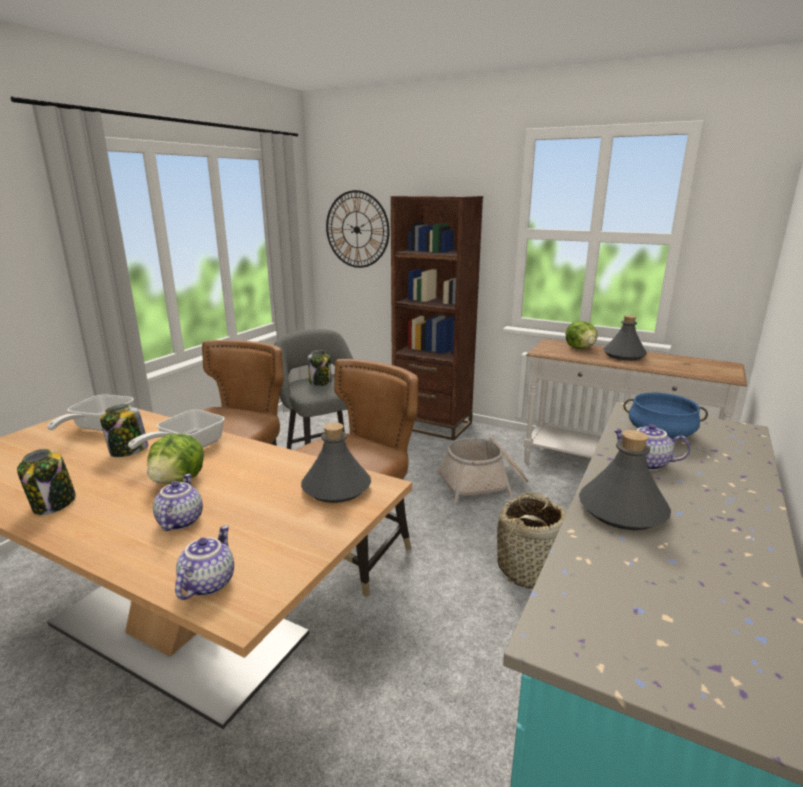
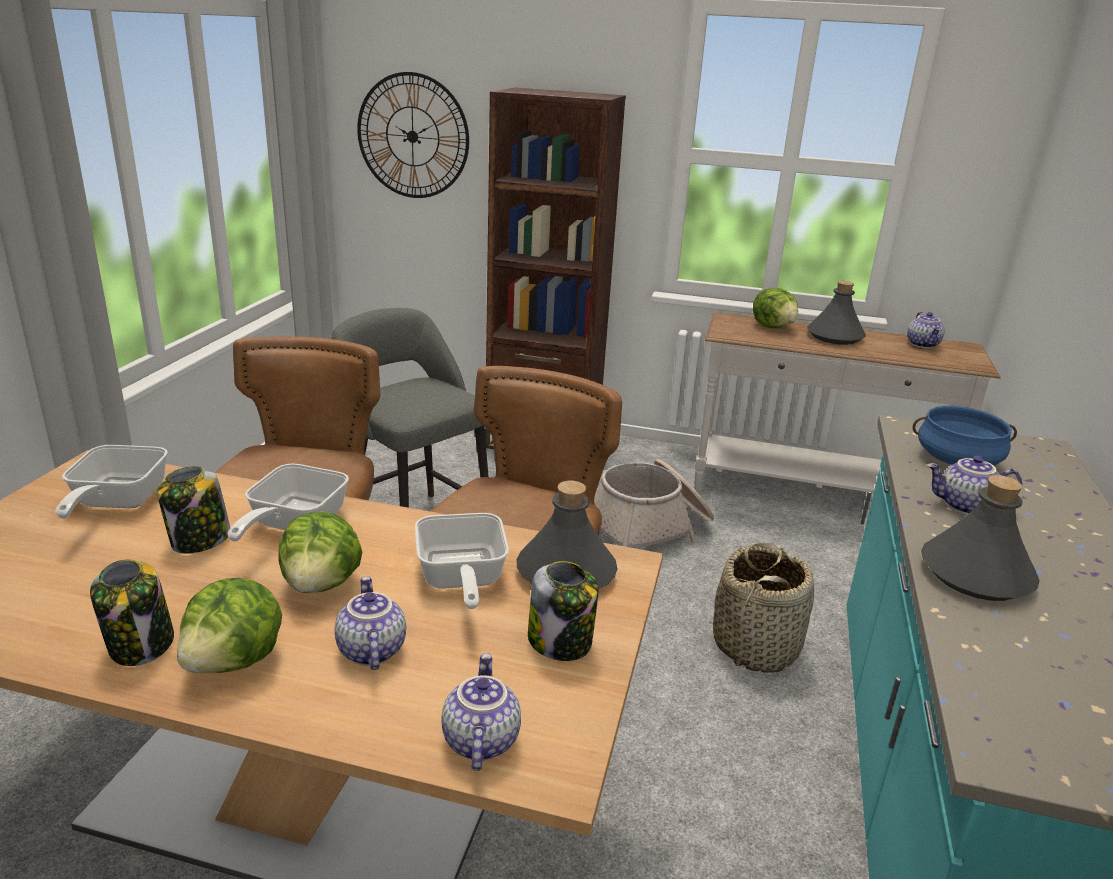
camera: 15 degrees left, 5 degrees up
jar [308,350,331,386] -> jar moved to [528,561,598,661]
none -> lettuce [177,578,282,673]
none -> frying pan [415,513,509,609]
none -> teapot [907,312,944,348]

